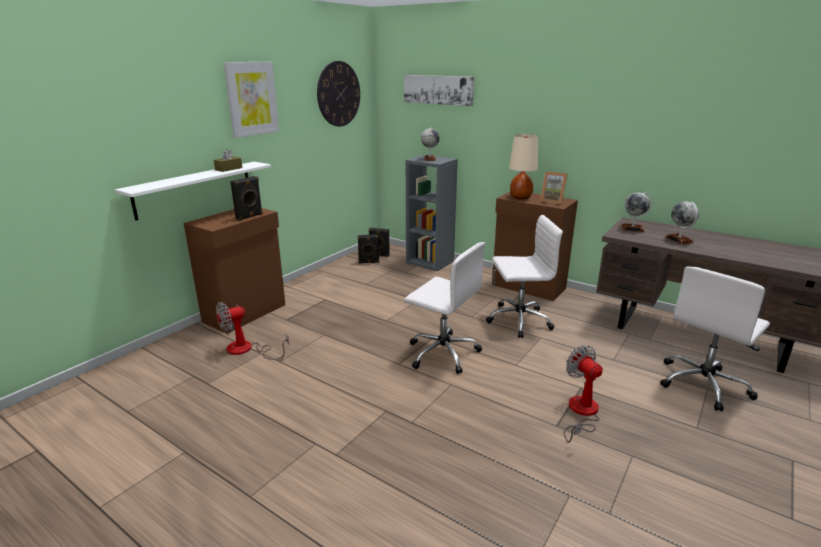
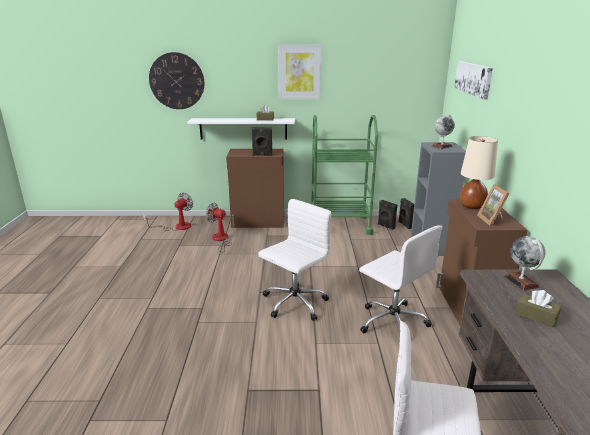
camera: 55 degrees right, 0 degrees up
wall clock [317,61,360,127] -> wall clock moved to [149,52,204,109]
white office chair [404,242,485,374] -> white office chair turned 135 degrees counterclockwise [258,199,331,321]
fan [564,345,603,442] -> fan moved to [143,193,193,231]
globe [665,201,699,245] -> brown tissue box [516,290,561,327]
none -> green cart [312,115,378,235]

